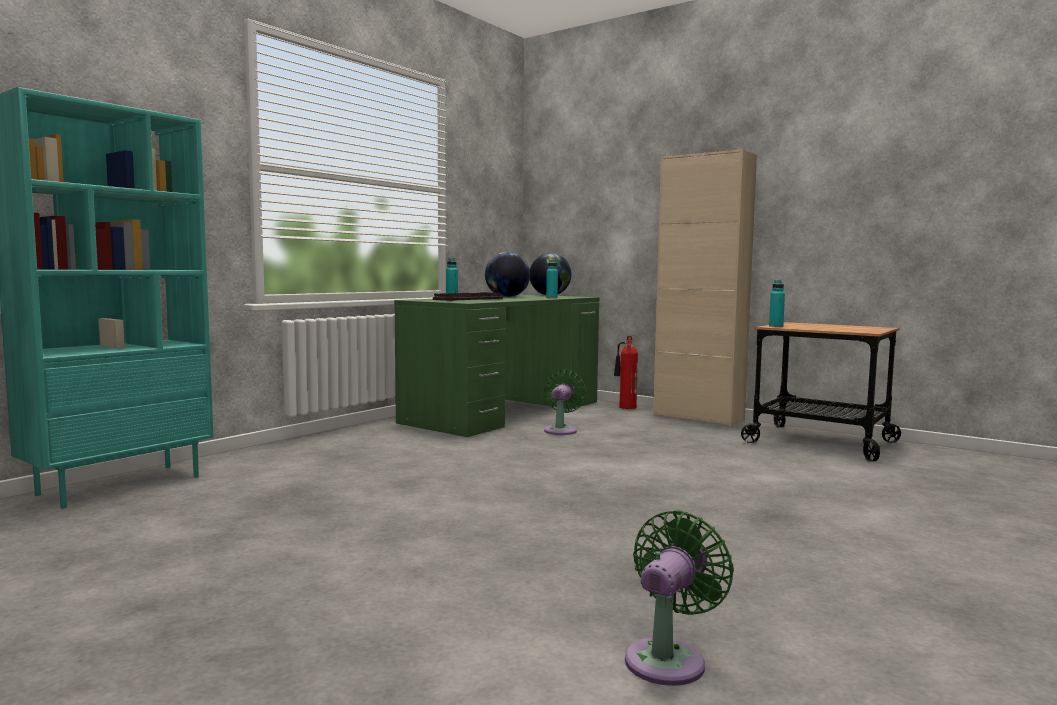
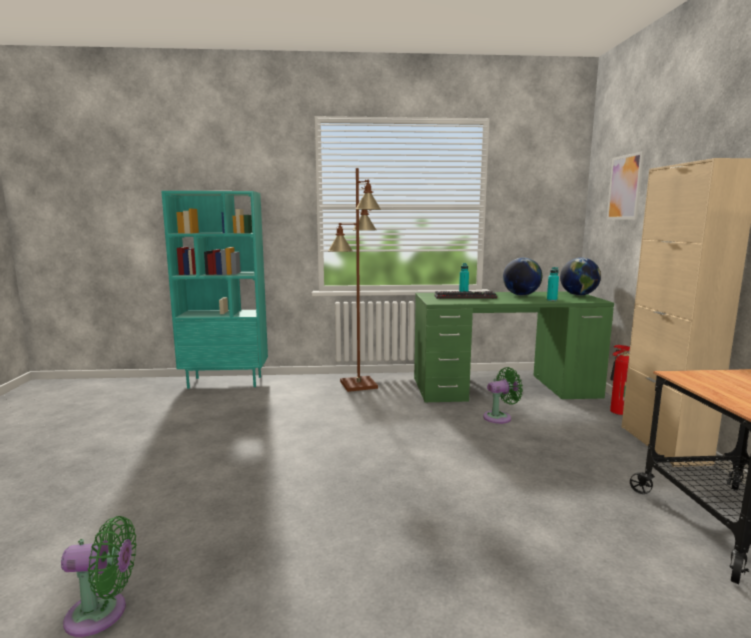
camera: 50 degrees right, 5 degrees up
turquoise bottle [769,280,785,327] -> none
none -> brown floor lamp [328,168,381,392]
none -> picture [607,151,644,220]

